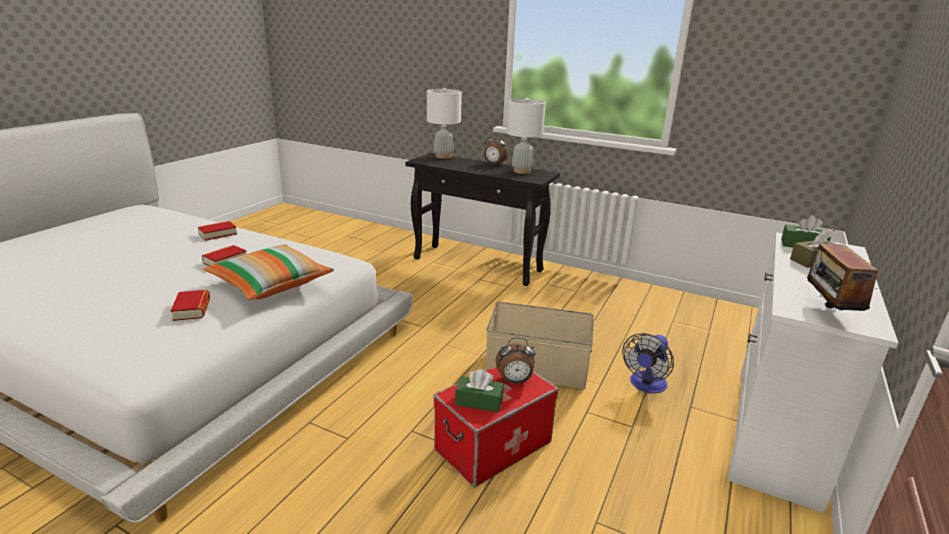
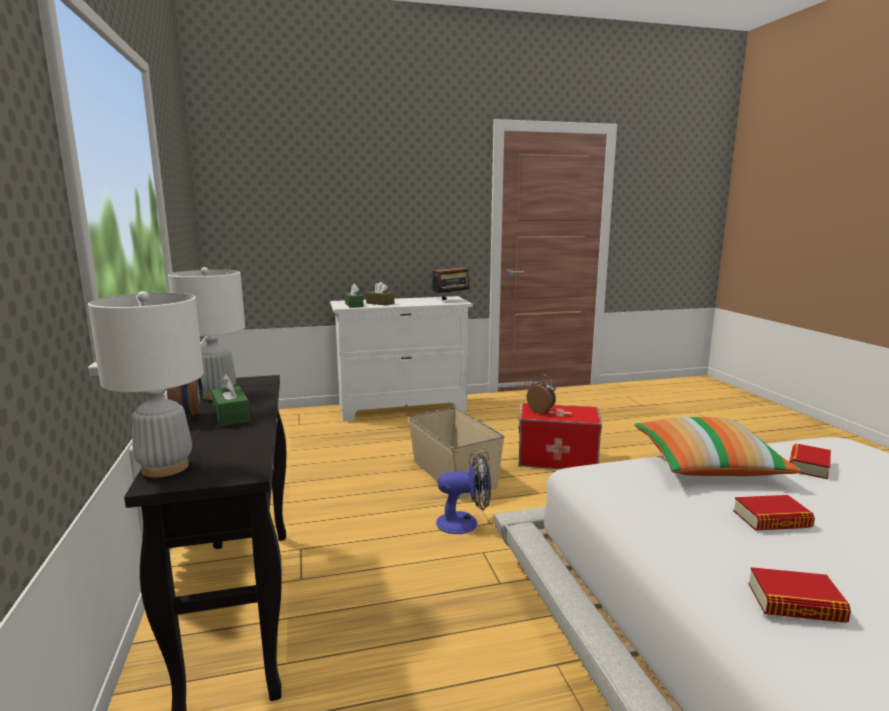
camera: 130 degrees left, 10 degrees down
green tissue box [455,369,504,412] -> green tissue box moved to [212,374,250,427]
fan [622,333,674,393] -> fan moved to [436,454,491,534]

